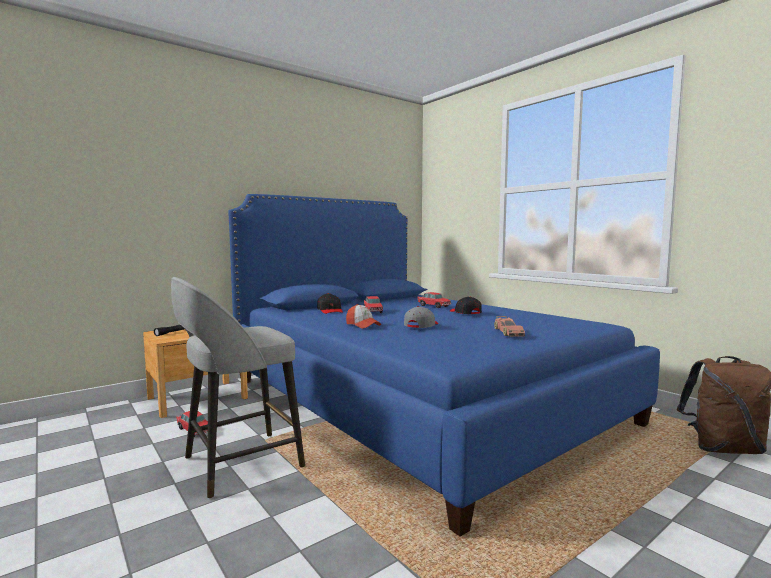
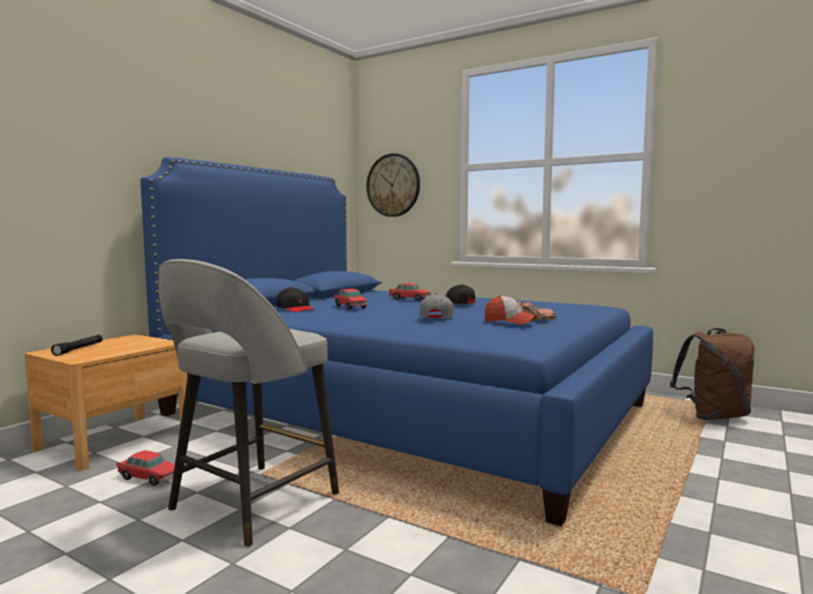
camera: 20 degrees left, 0 degrees up
cap [346,304,381,329] -> cap moved to [485,295,536,325]
none -> wall clock [366,153,420,217]

